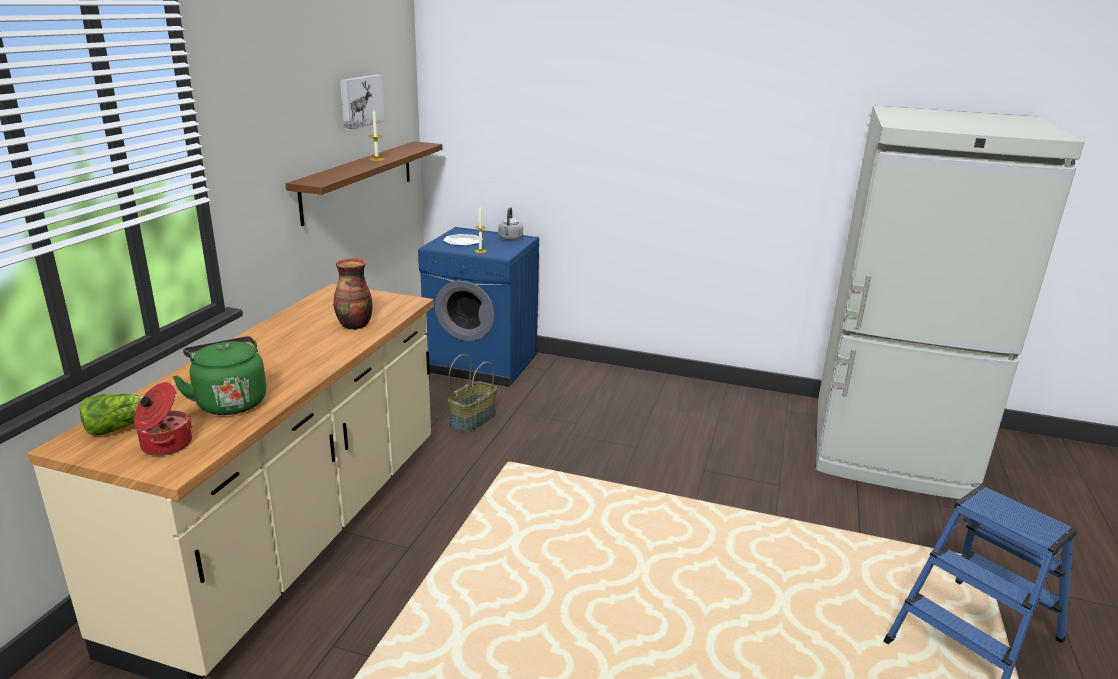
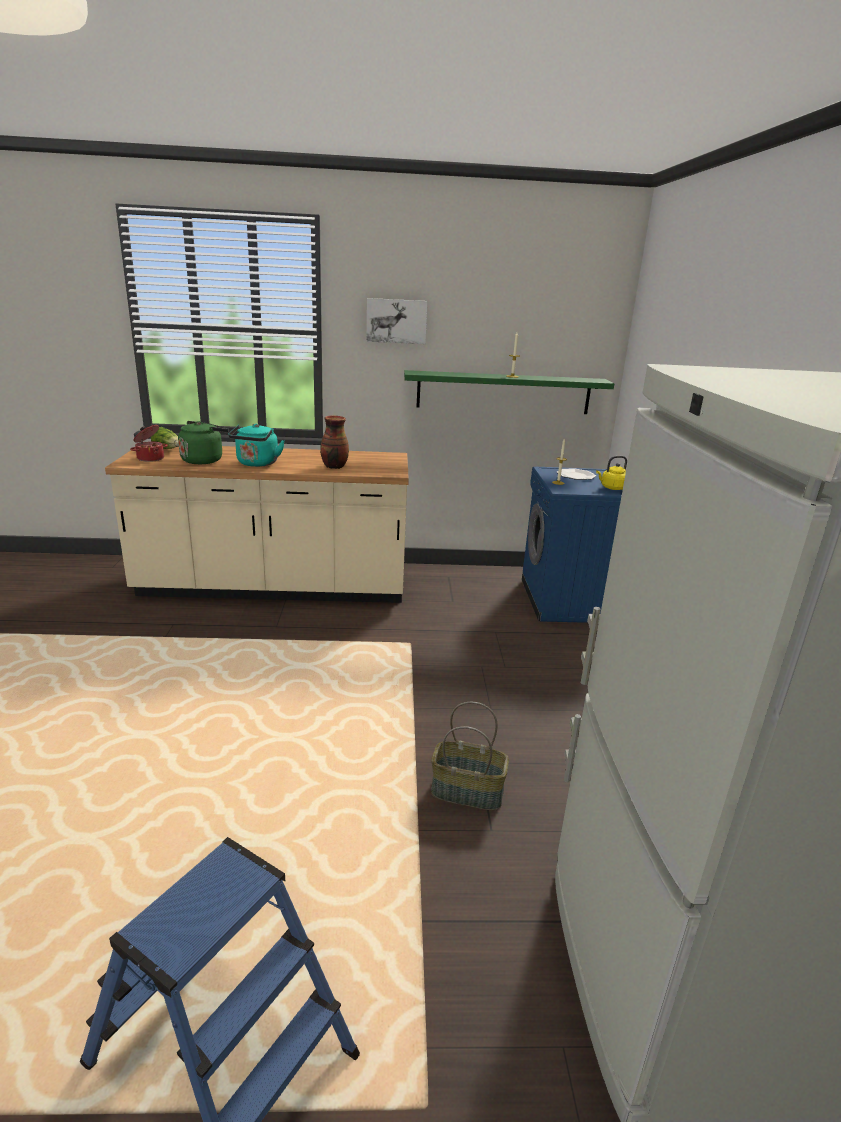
camera: 70 degrees right, 0 degrees up
brown shelf [286,141,442,226] -> green shelf [404,370,614,414]
picture [340,75,385,130] -> picture moved to [366,298,427,344]
basket [448,354,497,433] -> basket moved to [431,702,509,810]
grey kettle [498,207,523,240] -> yellow kettle [596,456,627,490]
none -> turquoise kettle [228,424,284,467]

